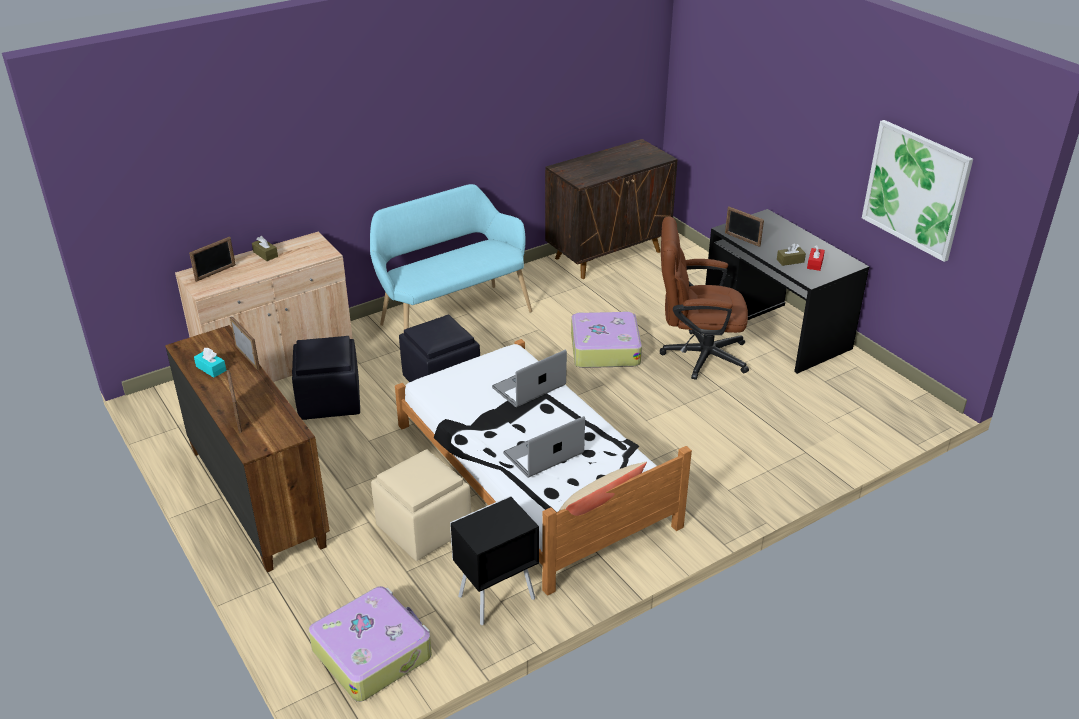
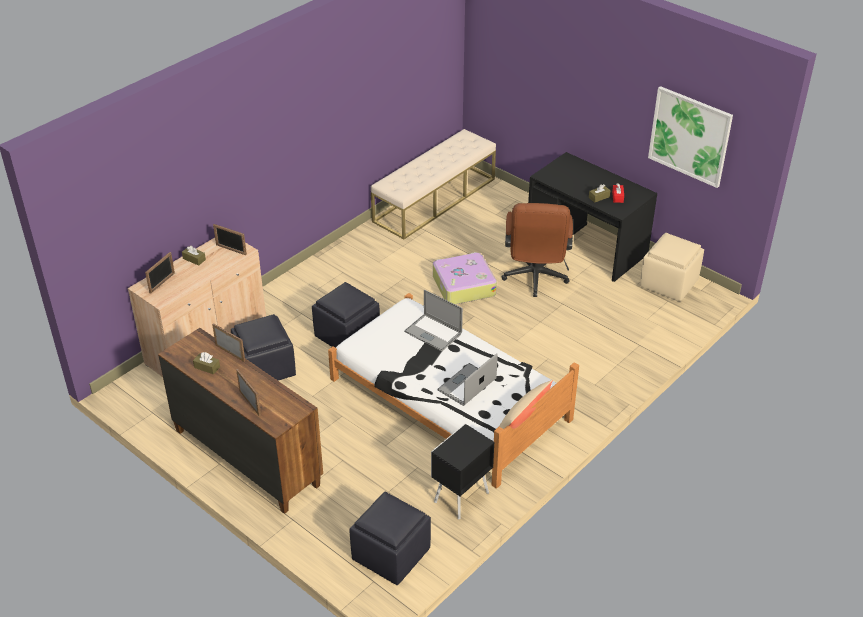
camera: 15 degrees left, 5 degrees up
turquoise tissue box [194,347,227,378] -> brown tissue box [193,352,220,374]
suitcase [309,586,432,702] -> black ottoman [349,491,431,585]
turquoise bench [370,184,532,329] -> none
beige ottoman [371,449,471,561] -> beige ottoman moved to [640,233,704,302]
laptop [492,349,567,407] -> laptop turned 90 degrees counterclockwise [404,289,463,351]
brown cabinet [545,139,678,279] -> beige bench [371,129,496,239]
brown office chair [660,217,749,380] -> brown office chair turned 75 degrees counterclockwise [502,203,573,297]
picture frame [725,206,764,247] -> picture frame moved to [213,224,247,255]

